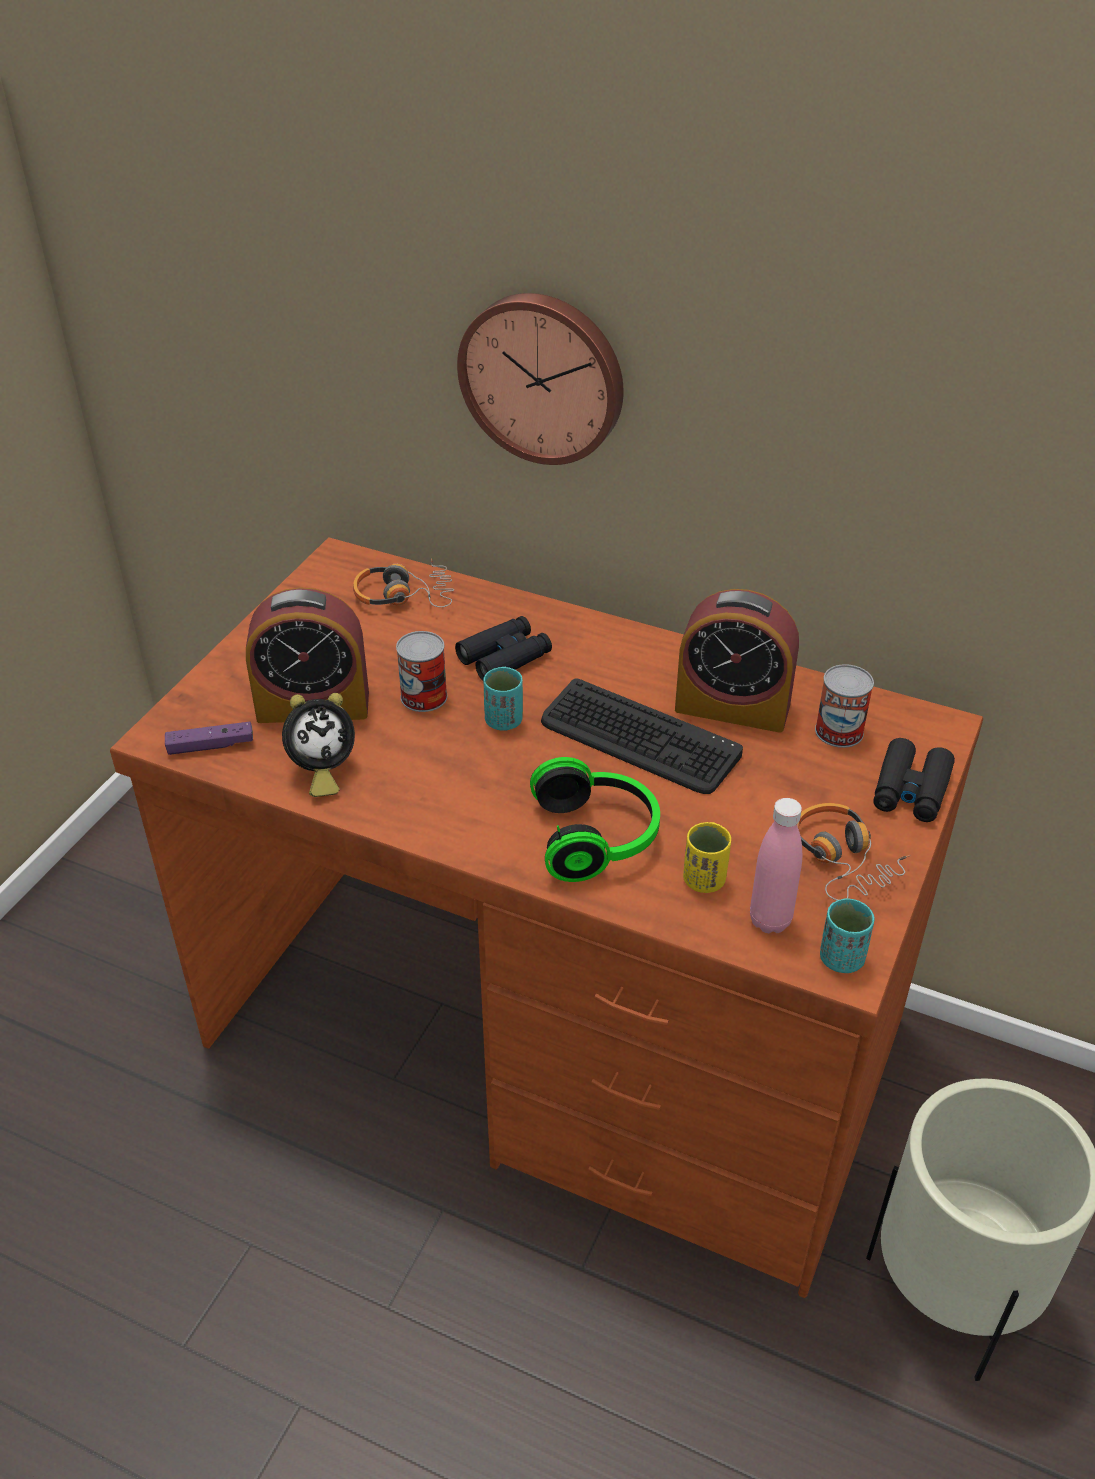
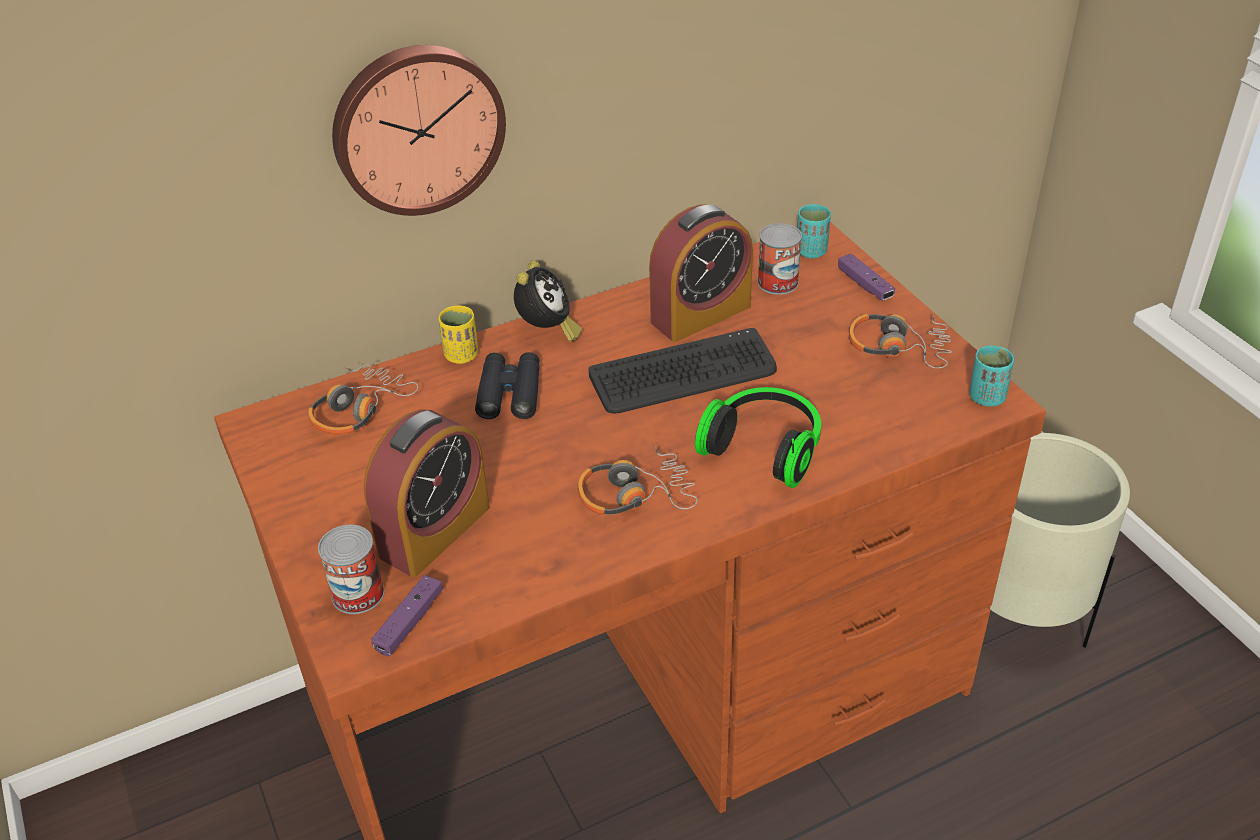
camera: 50 degrees left, 0 degrees up
alarm clock [282,693,355,797] -> alarm clock moved to [514,260,582,342]
can [396,631,447,712] -> can moved to [318,524,385,614]
turquoise cup [483,667,523,731] -> turquoise cup moved to [797,204,831,258]
yellow cup [683,822,731,893] -> yellow cup moved to [439,306,478,364]
pink bottle [750,798,802,933] -> none
black binoculars [873,738,955,822] -> purple game controller [838,254,895,301]
none -> headphones [578,446,698,515]

